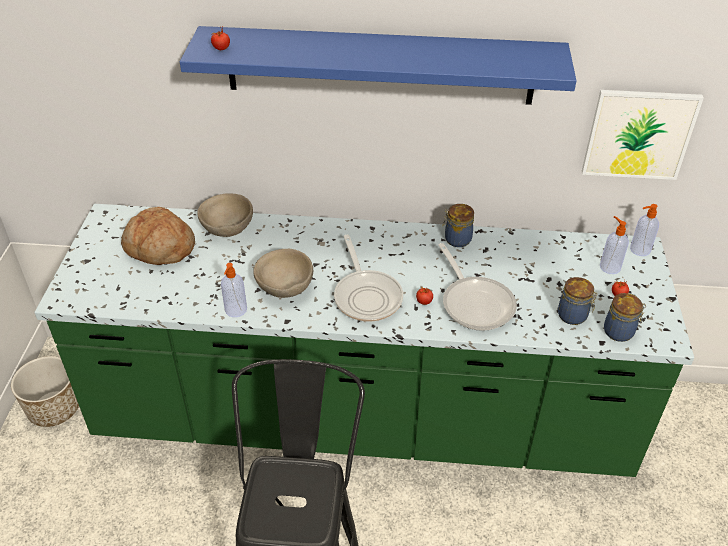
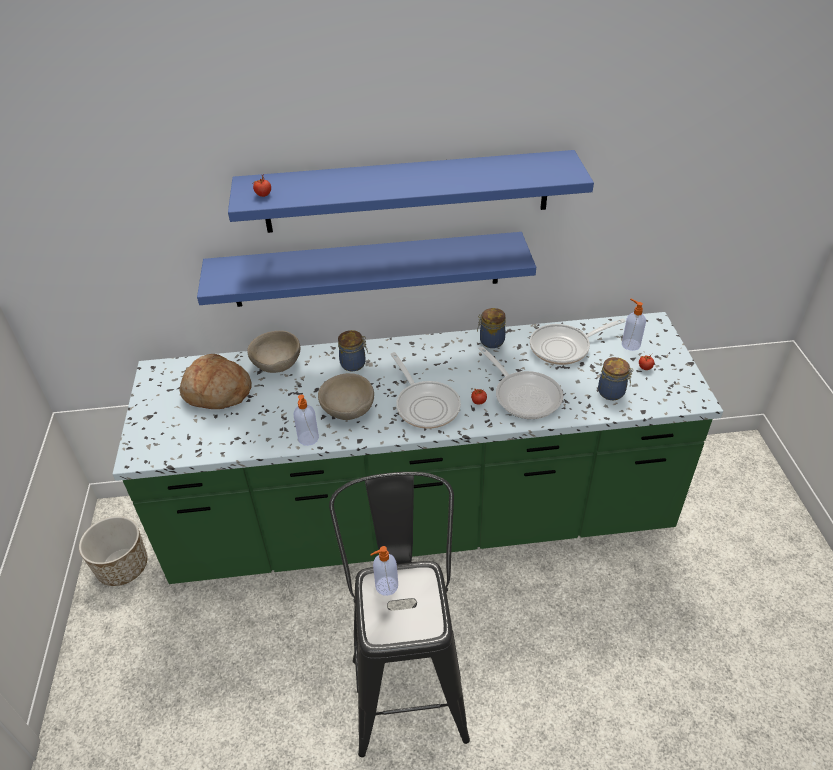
camera: 10 degrees left, 0 degrees up
picture [582,90,704,180] -> none
jar [604,293,646,342] -> jar moved to [338,330,368,371]
soap dispenser [630,204,659,256] -> soap dispenser moved to [370,546,398,596]
none -> blue shelf [197,232,536,307]
none -> frying pan [530,319,626,365]

